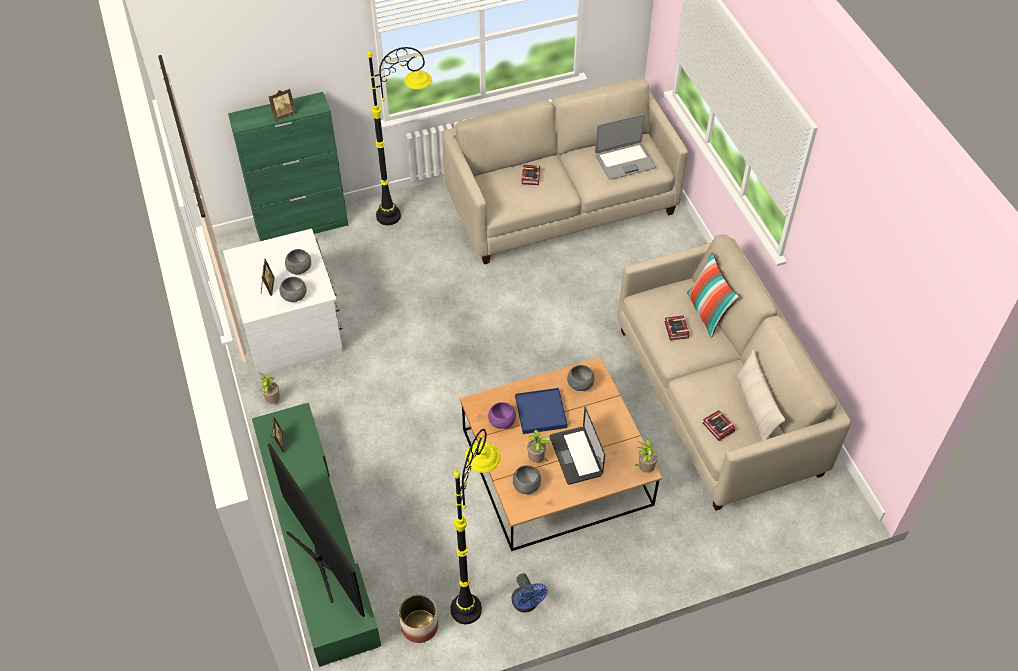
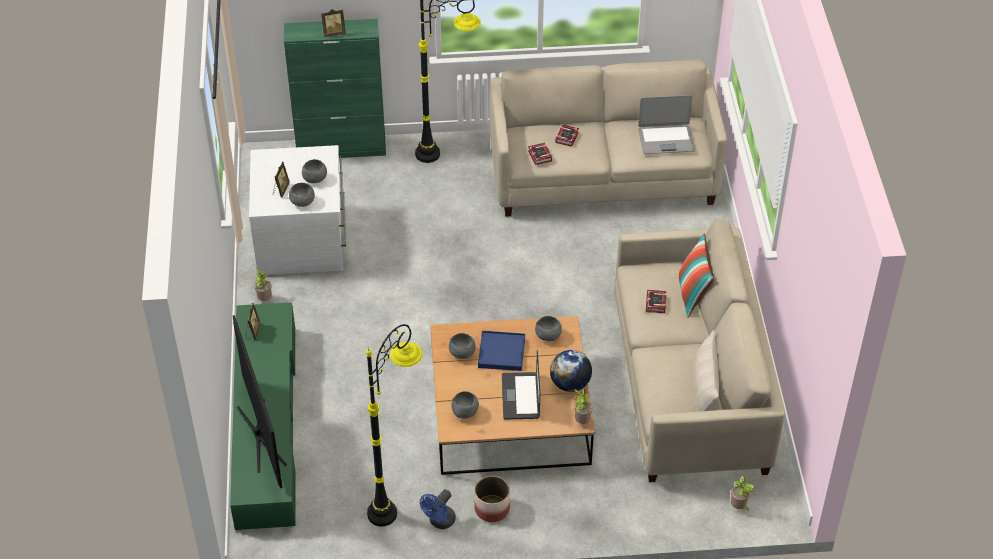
camera: 15 degrees right, 5 degrees down
planter [399,594,438,643] -> planter moved to [474,476,510,522]
purple bowl [488,402,516,429] -> grey bowl [449,333,476,359]
blue fan [512,573,548,612] -> blue fan turned 45 degrees clockwise [420,489,456,529]
potted plant [527,430,551,463] -> potted plant moved to [731,476,755,510]
book [703,410,736,441] -> book moved to [528,143,552,165]
none -> globe [550,350,592,392]

